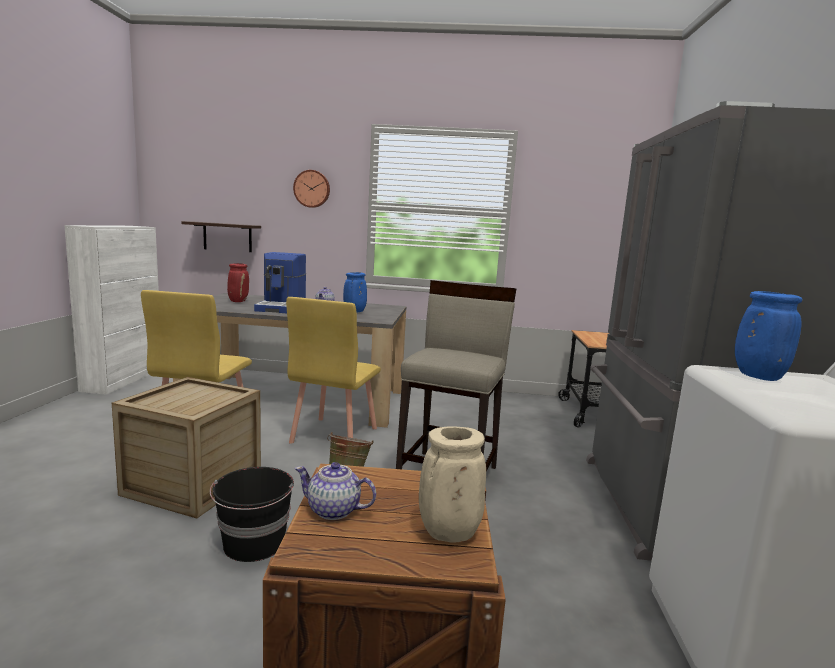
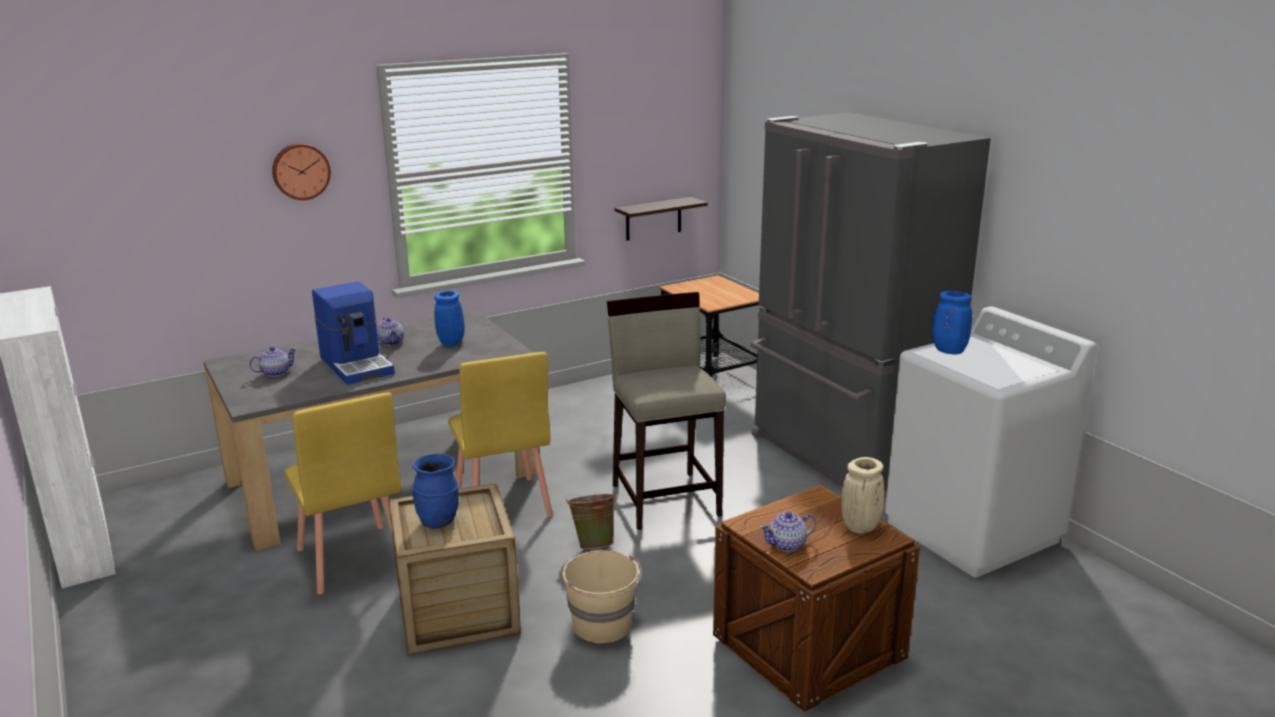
camera: 35 degrees left, 10 degrees up
shelf [182,221,261,252] -> shelf moved to [615,197,708,240]
black bucket [210,467,294,562] -> beige bucket [562,550,642,643]
red vase [227,263,249,302] -> teapot [249,346,297,377]
none -> blue vase [412,453,459,528]

